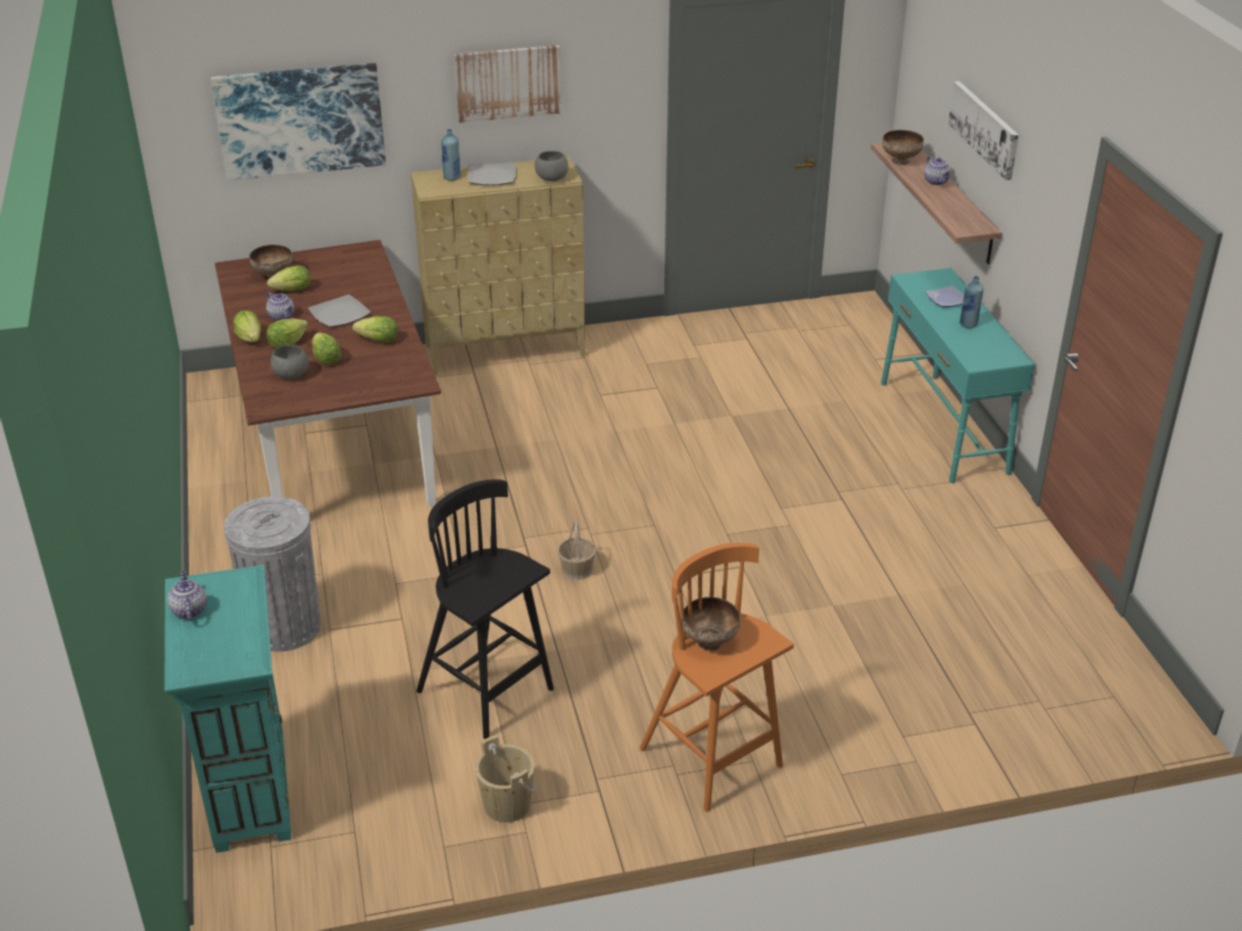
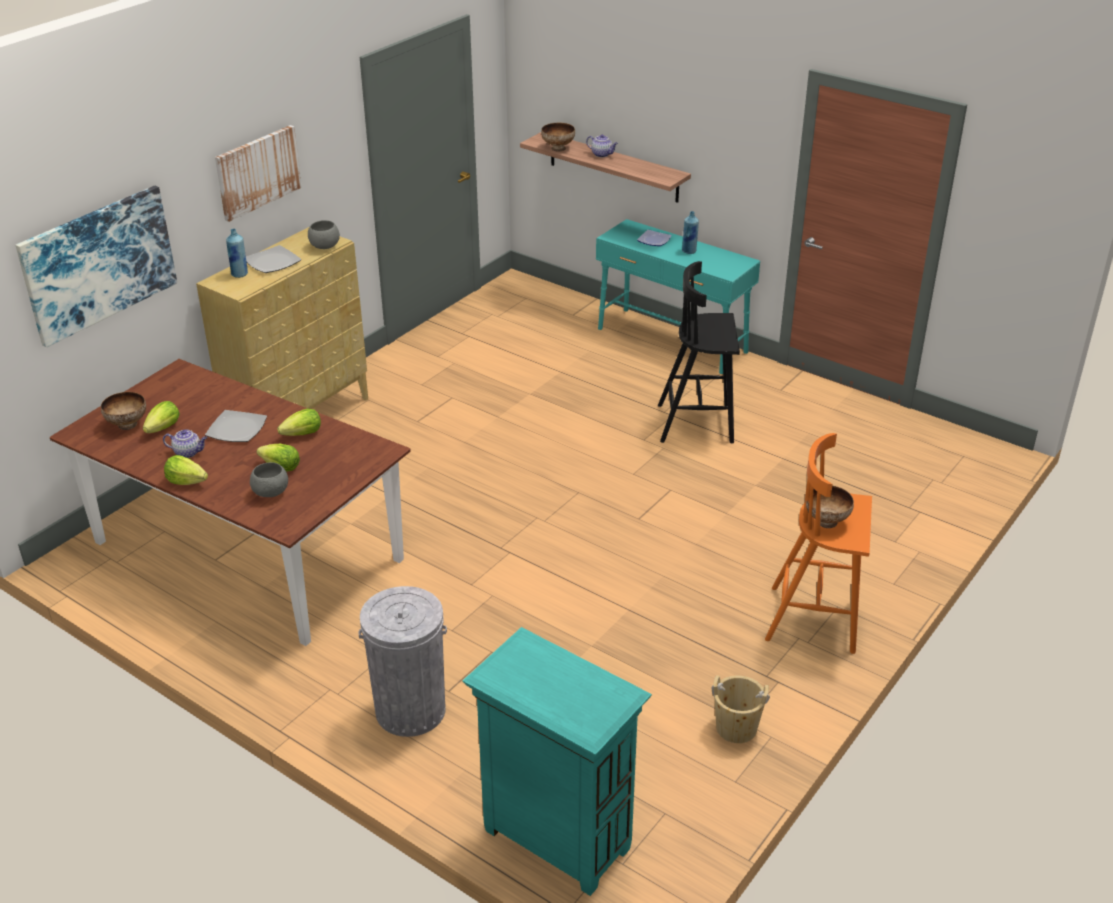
camera: 40 degrees left, 0 degrees up
teapot [167,571,207,621] -> none
lettuce [267,318,308,348] -> none
black stool [416,479,554,739] -> black stool moved to [658,261,740,443]
basket [557,520,597,580] -> none
picture [948,81,1019,180] -> none

